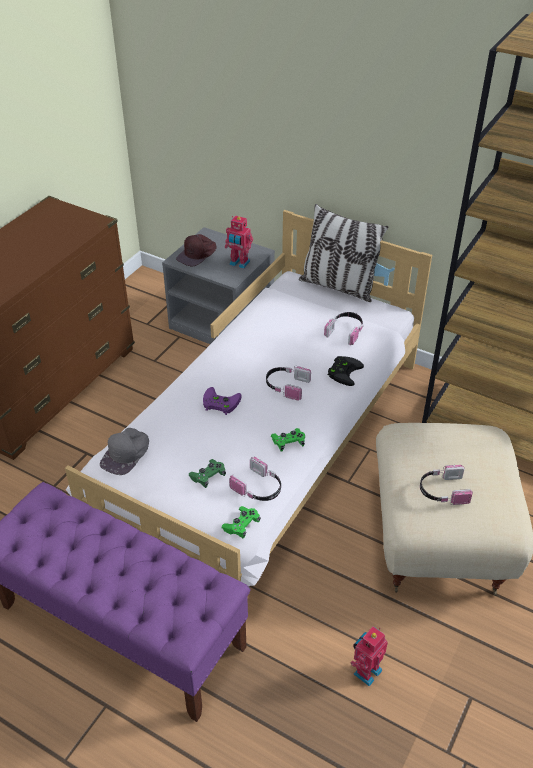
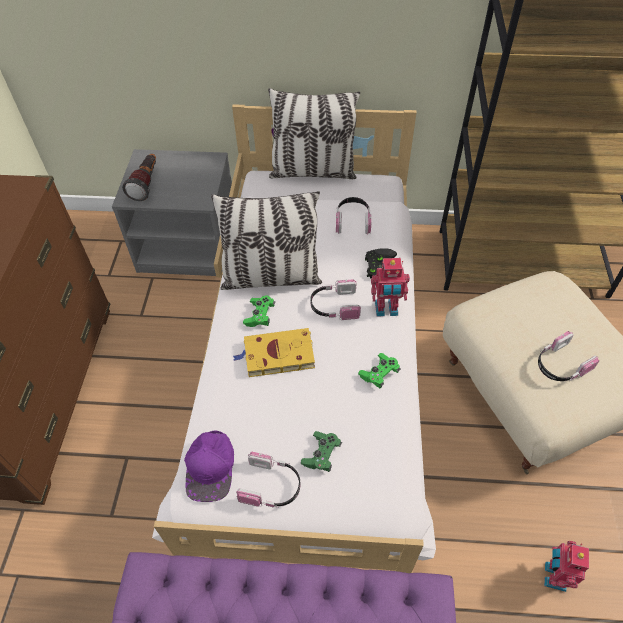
camera: 25 degrees left, 10 degrees up
grey cap [100,428,149,475] -> purple cap [184,430,234,502]
brown cap [176,234,217,266] -> flashlight [122,154,156,201]
purple game controller [203,387,242,415] -> yellow book [233,328,315,377]
green game controller [222,506,261,538] -> green game controller moved to [243,295,275,327]
toy robot [225,216,253,269] -> toy robot moved to [371,258,410,317]
headphones [229,457,281,501] -> headphones moved to [236,452,301,508]
none -> pillow [211,191,322,290]

